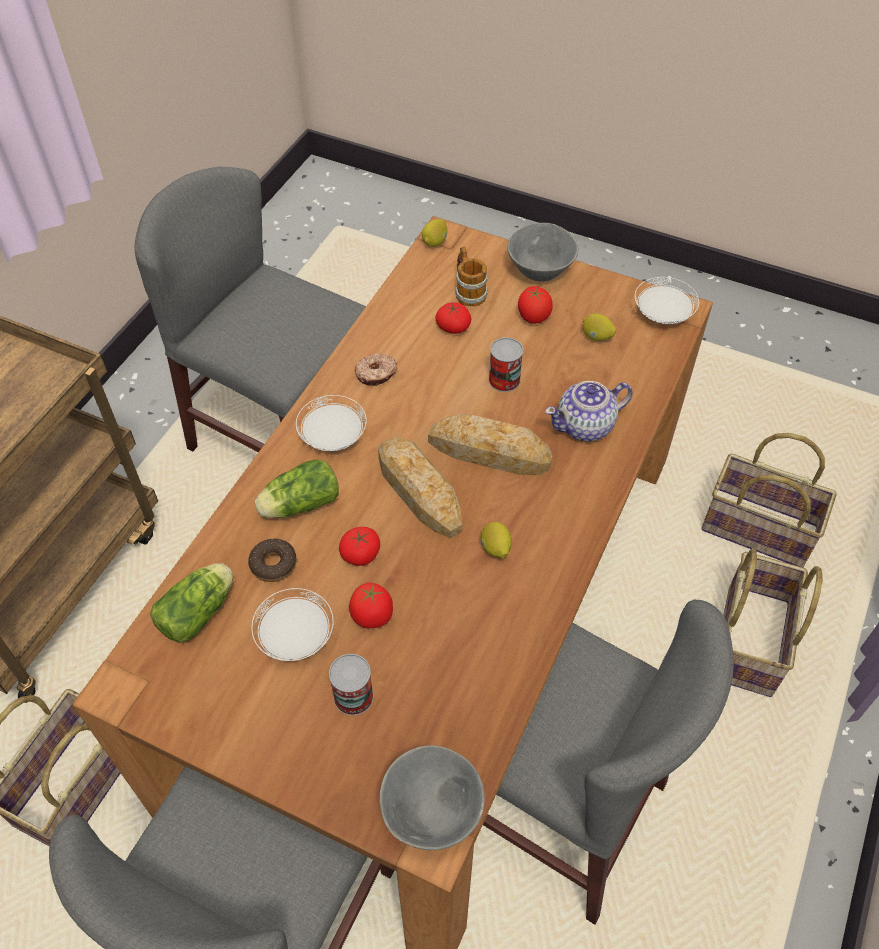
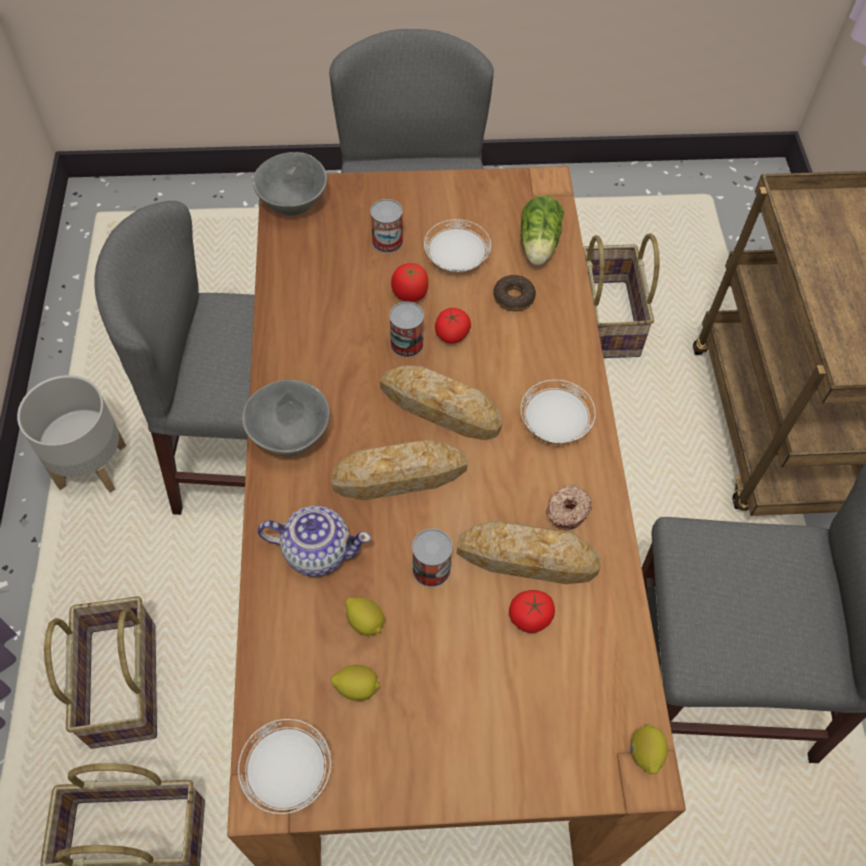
camera: 150 degrees right, 5 degrees up
lettuce [255,460,339,518] -> none
mug [455,247,488,306] -> none
lemon [481,522,512,558] -> lemon moved to [345,597,384,636]
grey bowl [507,223,578,282] -> grey bowl moved to [242,380,330,457]
tomato [518,286,553,324] -> none
teapot [545,381,633,441] -> teapot turned 60 degrees clockwise [258,506,371,577]
none -> grey planter [17,375,126,493]
none -> can [389,302,424,358]
none -> bread [456,520,601,584]

